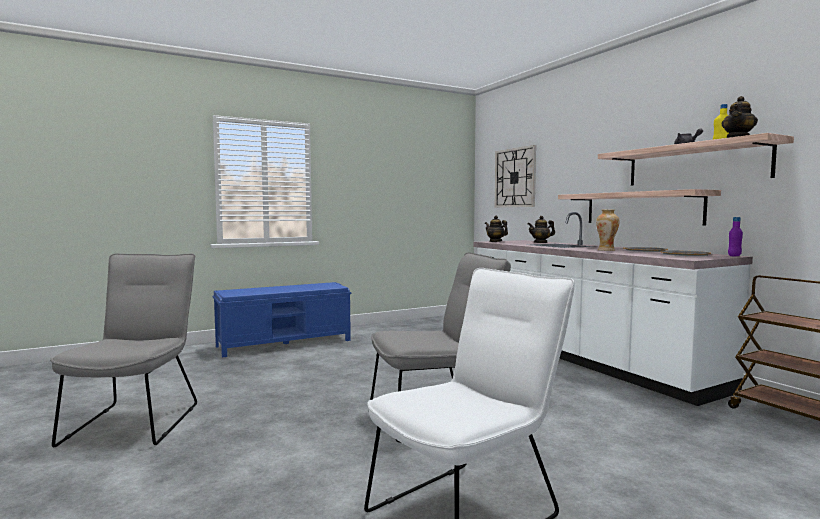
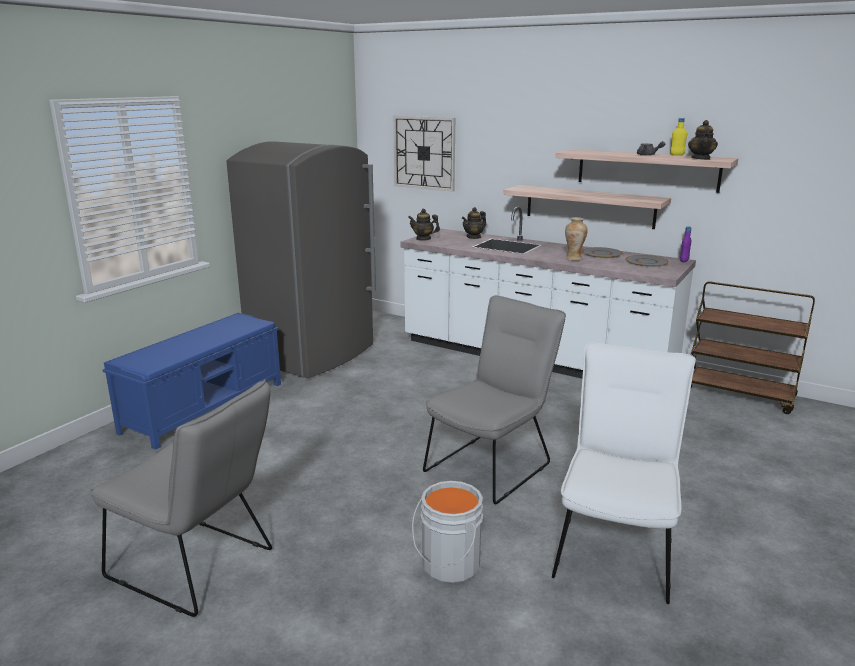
camera: 30 degrees left, 15 degrees up
grey chair [50,253,197,447] -> grey chair turned 150 degrees clockwise [90,379,272,617]
none -> grey fridge [226,141,376,378]
none -> grey bucket [412,481,483,583]

